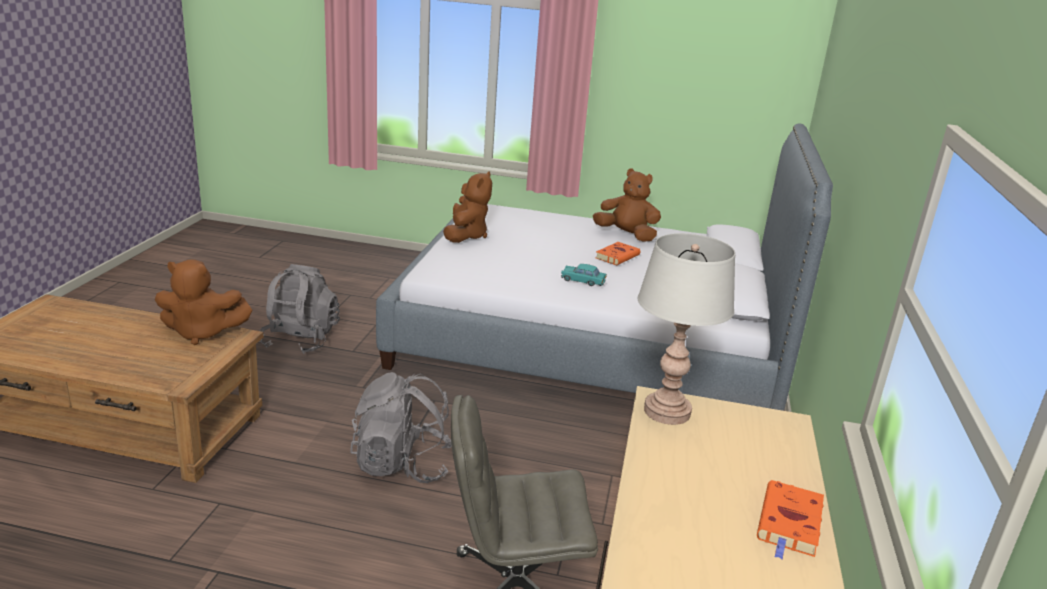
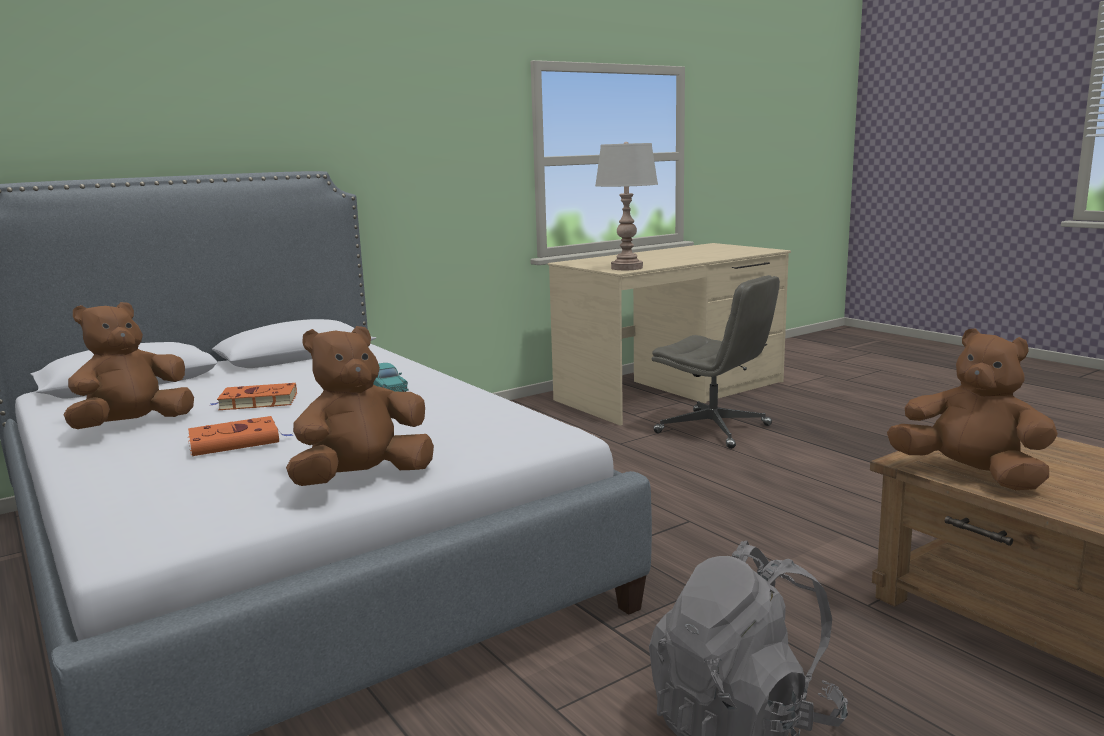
camera: 135 degrees left, 10 degrees down
grey backpack [350,372,452,483] -> none
brown plush toy [593,169,661,242] -> brown plush toy turned 60 degrees clockwise [64,302,194,429]
orange book [757,480,824,560] -> orange book moved to [188,416,293,456]

